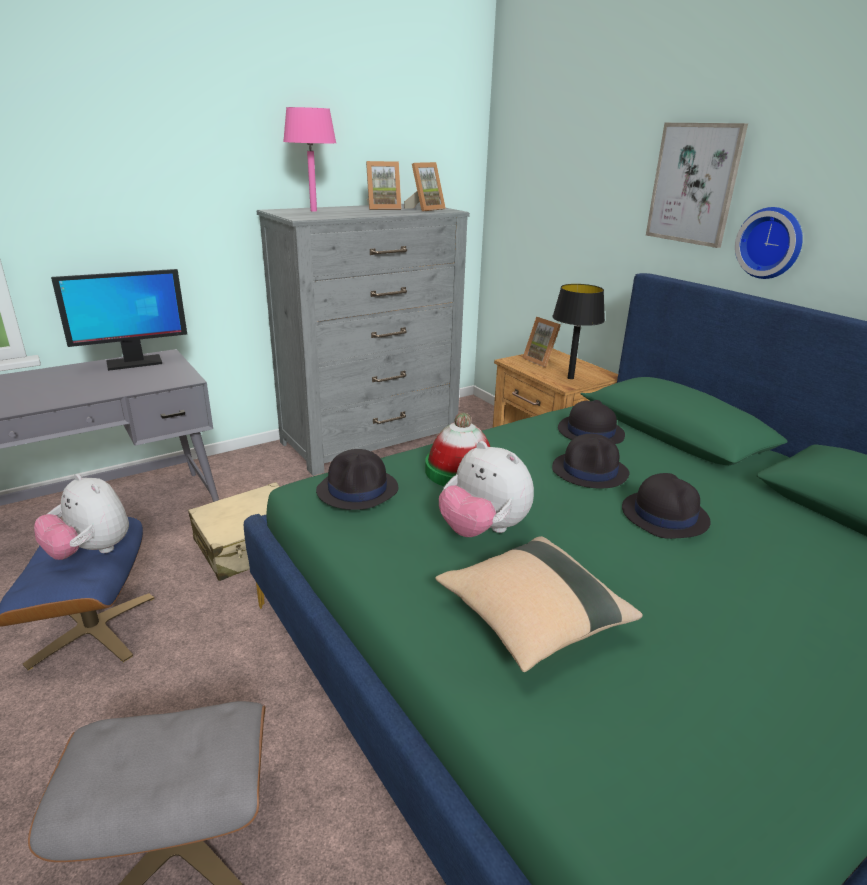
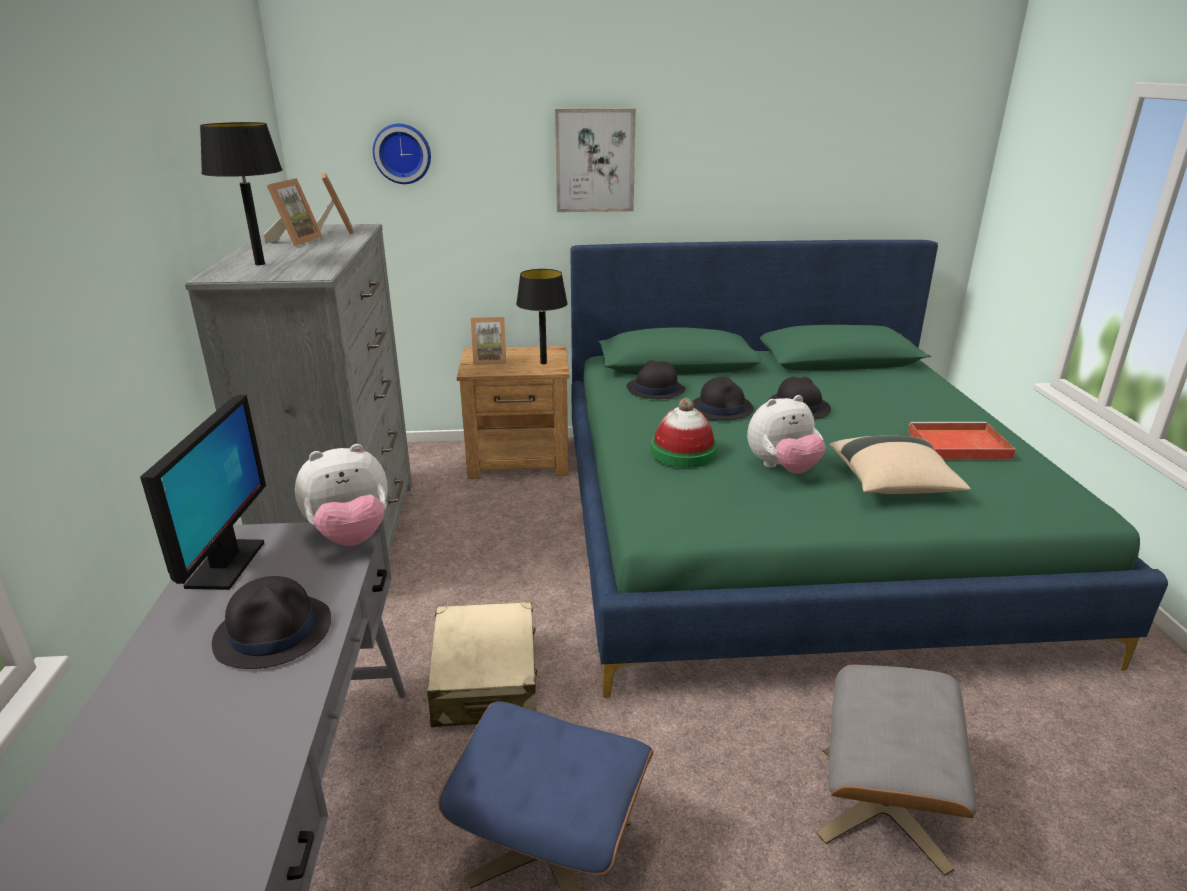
camera: 60 degrees left, 0 degrees up
plush toy [34,473,129,560] -> plush toy moved to [295,444,388,546]
pink table lamp [283,107,336,212] -> black table lamp [200,122,283,265]
black hat [316,449,398,510] -> black hat moved to [212,576,331,669]
wall clock [735,207,803,279] -> wall clock moved to [373,124,431,184]
none -> red tray [908,422,1016,460]

